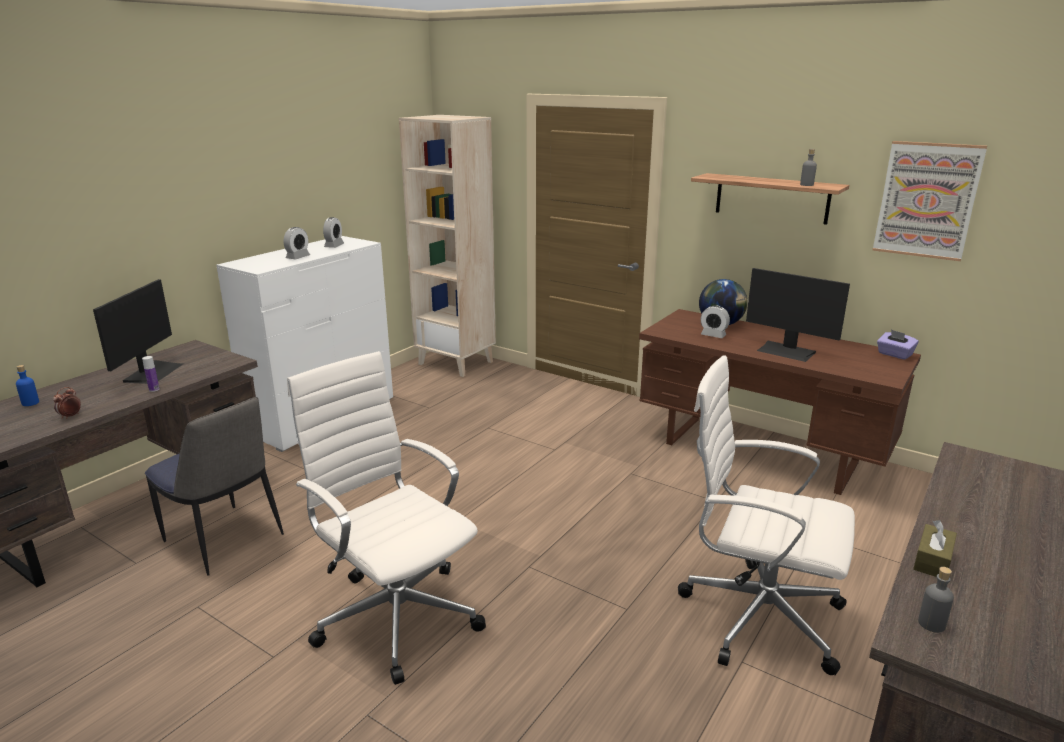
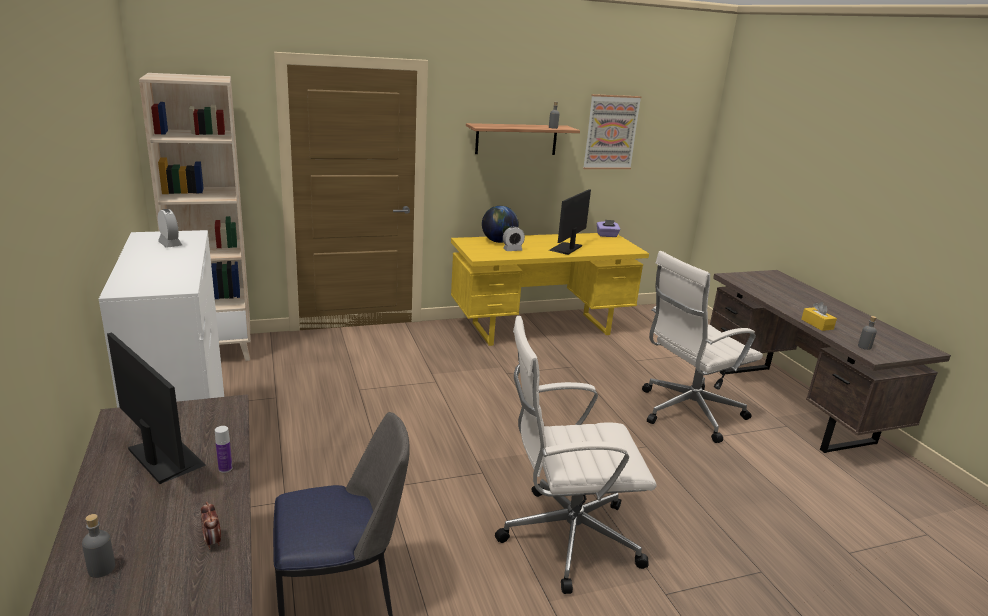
camera: 55 degrees left, 0 degrees up
blue bottle [16,365,39,406] -> grey bottle [82,514,115,578]
alarm clock [283,227,310,259] -> none
brown desk [639,309,921,495] -> yellow desk [451,233,649,346]
monitor [746,268,850,362] -> monitor turned 135 degrees clockwise [549,189,591,255]
brown tissue box [913,520,957,577] -> yellow tissue box [801,302,837,331]

